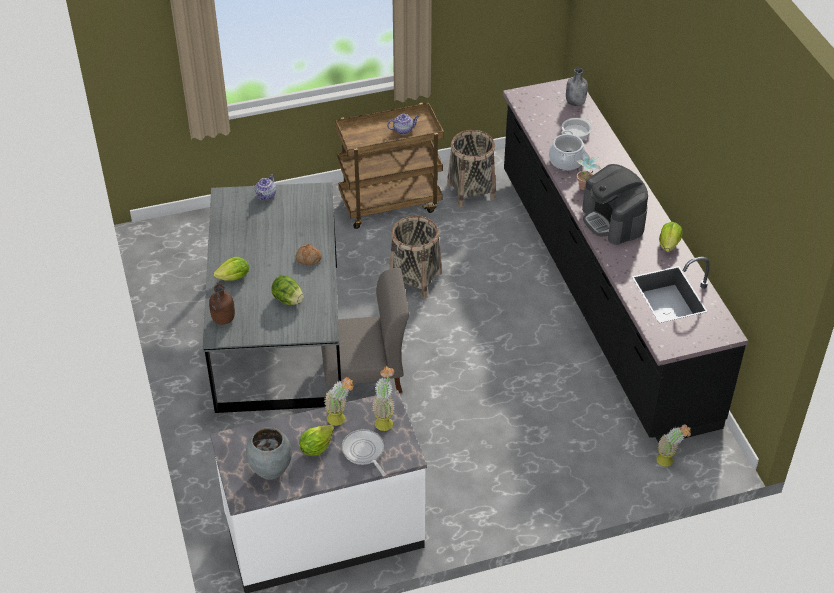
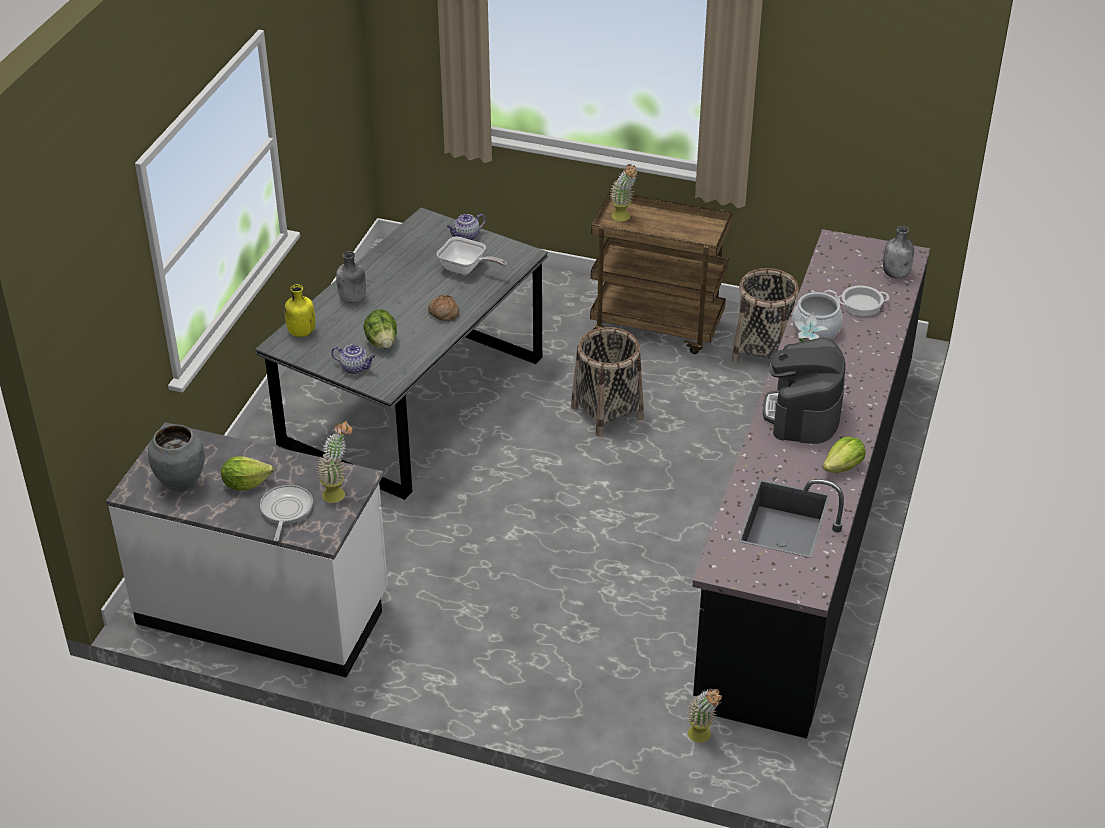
camera: 35 degrees right, 5 degrees down
brown bottle [209,284,235,325] -> yellow bottle [284,284,315,337]
lettuce [213,257,249,281] -> grey bottle [336,251,366,303]
grey chair [321,268,409,393] -> none
potted plant [324,377,353,426] -> potted plant moved to [610,164,637,221]
teapot [387,114,419,135] -> teapot moved to [331,344,375,374]
none -> frying pan [437,236,507,275]

